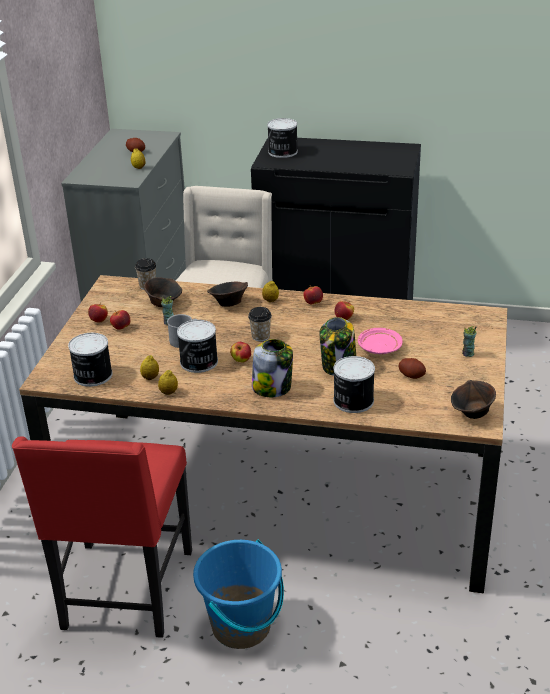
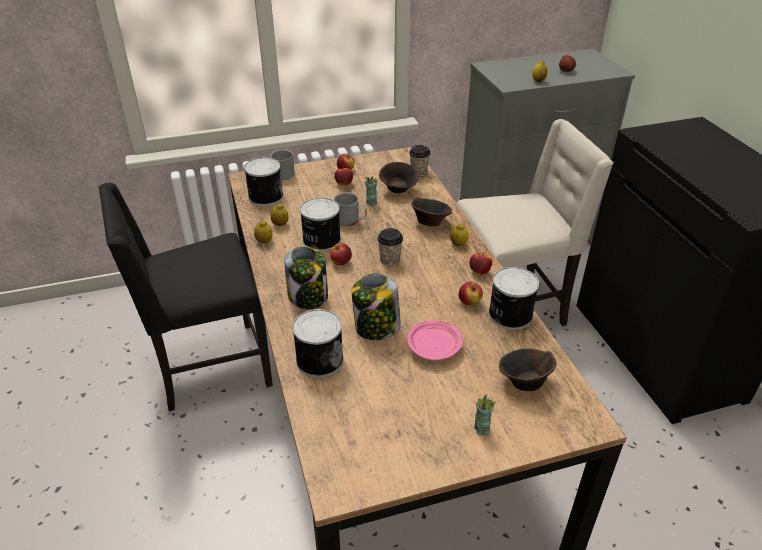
camera: 60 degrees right, 5 degrees up
red chair [12,437,192,638] -> black chair [99,183,273,411]
blue bucket [193,540,284,649] -> none
can [267,118,298,158] -> can moved to [488,267,539,330]
potato [399,358,426,379] -> none
brown bowl [451,380,496,419] -> brown bowl moved to [499,348,556,391]
none -> grey mug [270,150,295,180]

